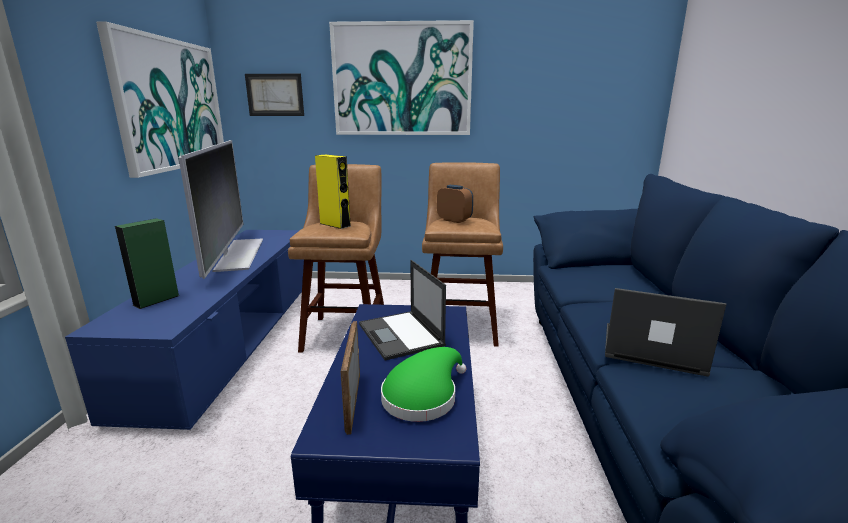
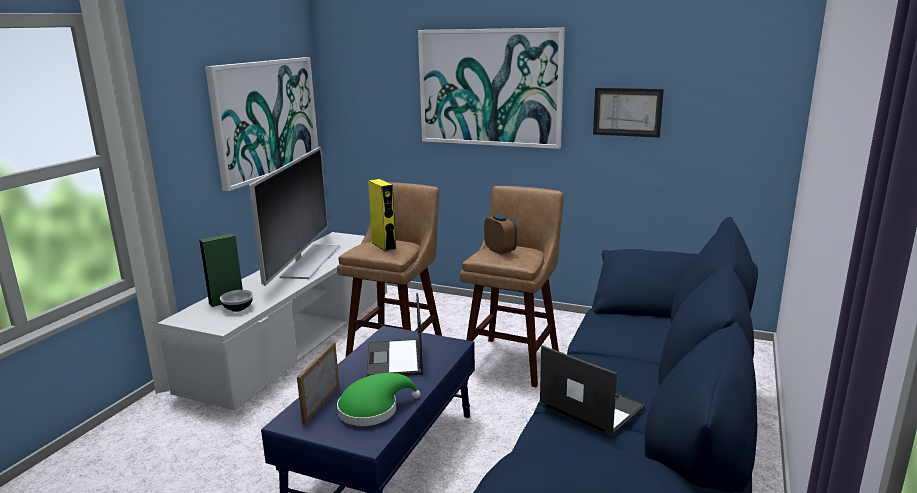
camera: 20 degrees right, 0 degrees up
blue tv stand [65,230,304,430] -> white tv stand [158,232,387,410]
picture [245,74,304,116] -> picture moved to [593,88,664,138]
none -> bowl [220,290,253,312]

